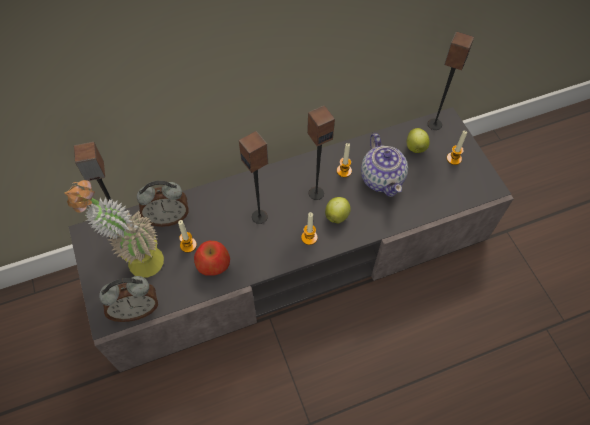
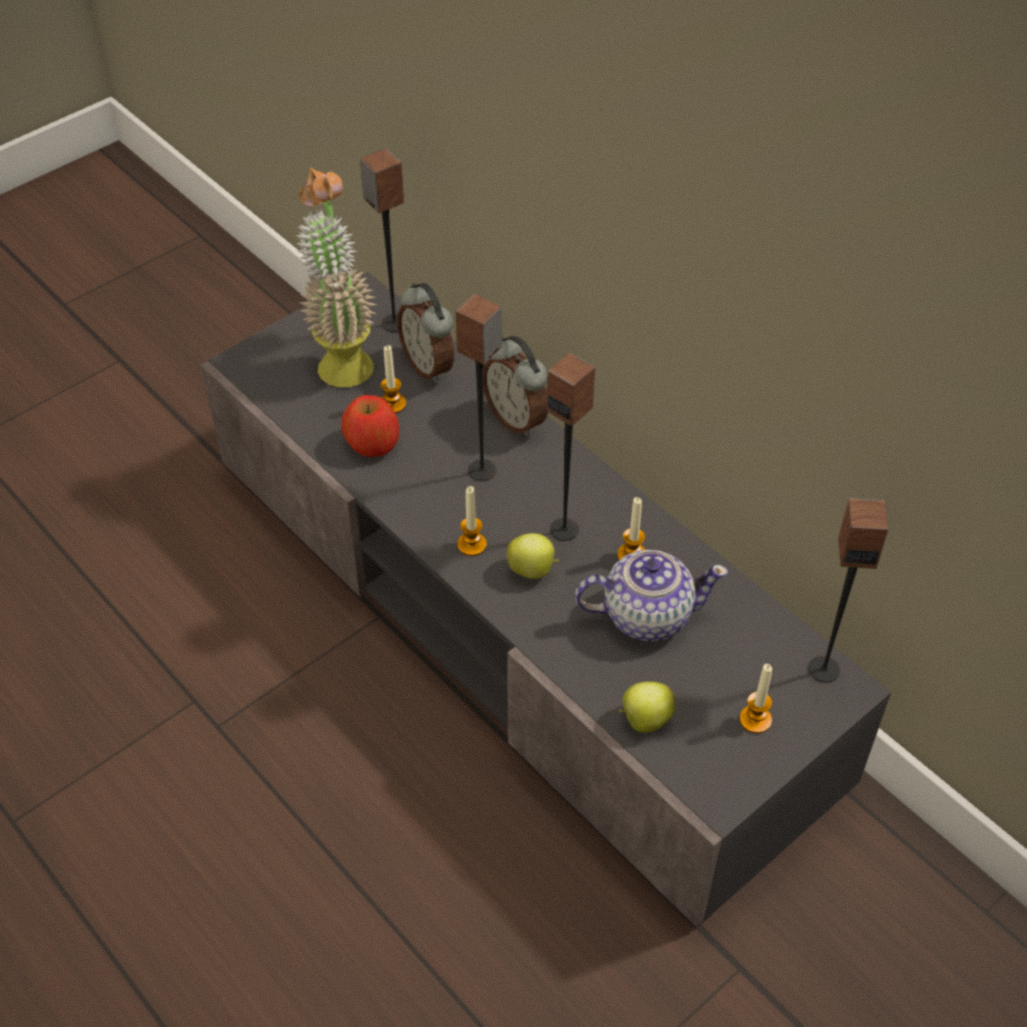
camera: 70 degrees right, 10 degrees down
alarm clock [99,276,158,322] -> alarm clock moved to [484,336,548,437]
teapot [361,133,408,197] -> teapot turned 150 degrees counterclockwise [575,550,728,642]
apple [407,128,430,153] -> apple moved to [618,681,675,732]

